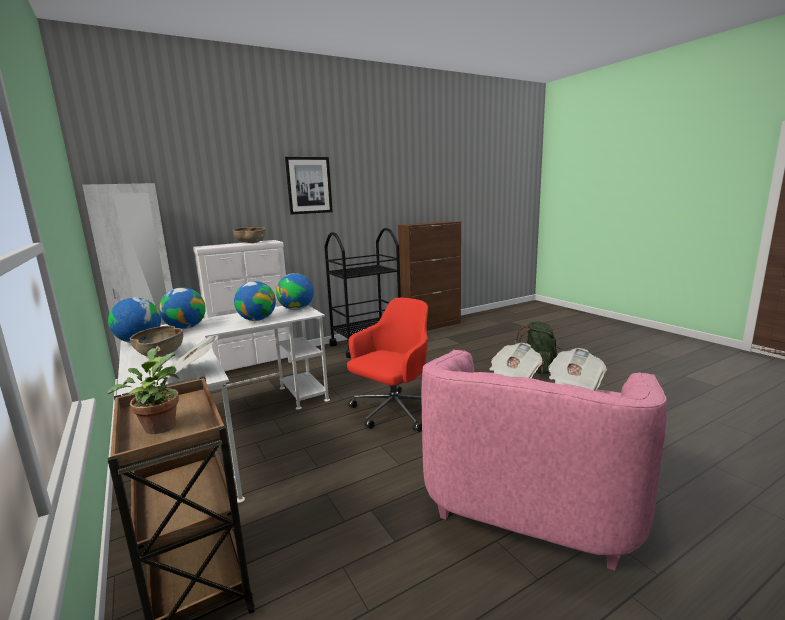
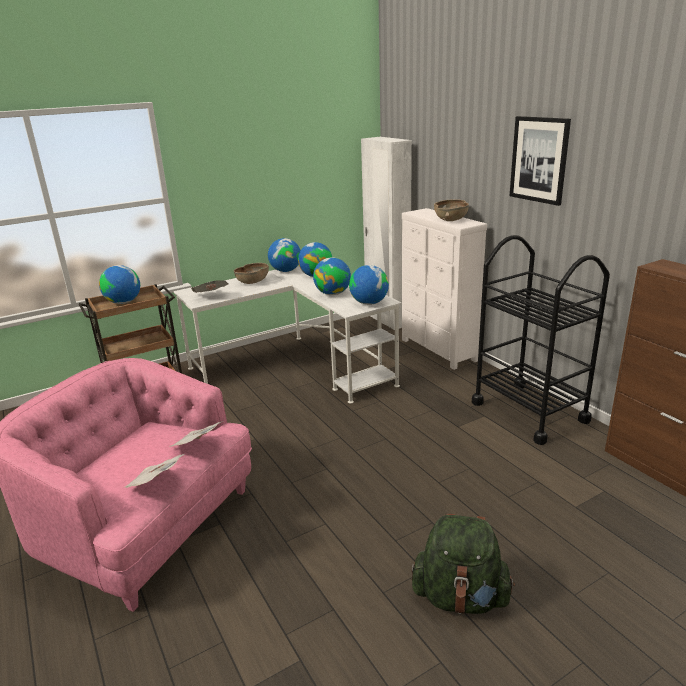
camera: 90 degrees right, 10 degrees up
potted plant [108,348,179,434] -> globe [99,265,140,304]
red office chair [347,298,428,432] -> none

